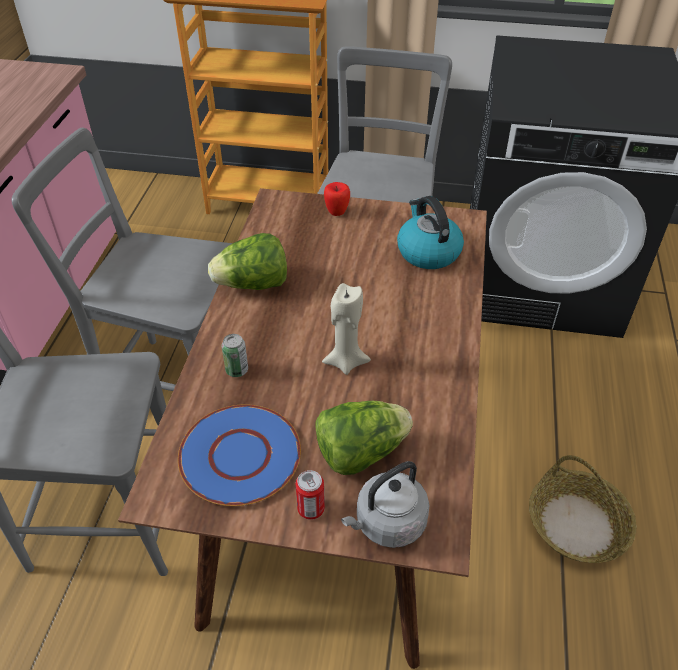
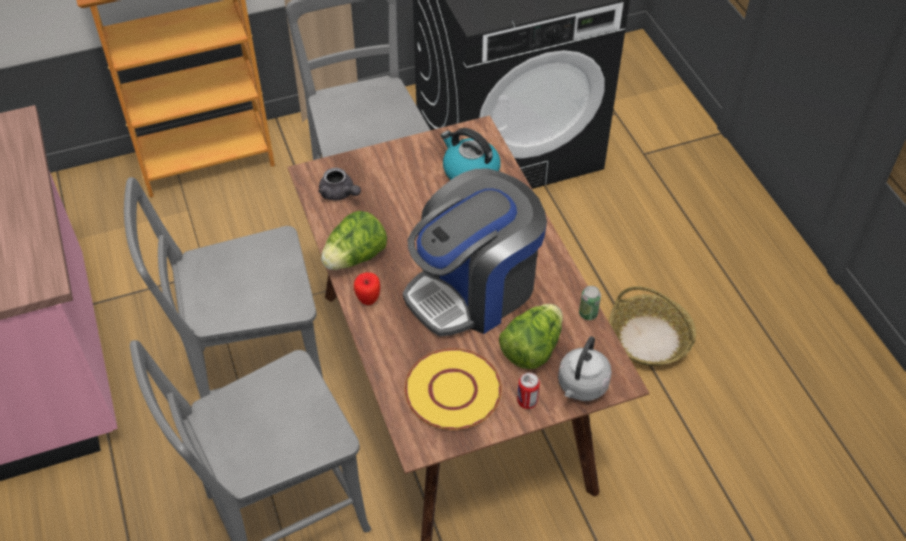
camera: 30 degrees left, 5 degrees up
blue plate [178,404,301,506] -> yellow plate [405,348,502,430]
can [222,334,248,377] -> can moved to [579,286,601,320]
beige candle [322,283,371,375] -> coffee machine [403,169,547,336]
apple [324,182,350,216] -> apple moved to [354,272,380,305]
none -> grey teapot [319,168,361,201]

